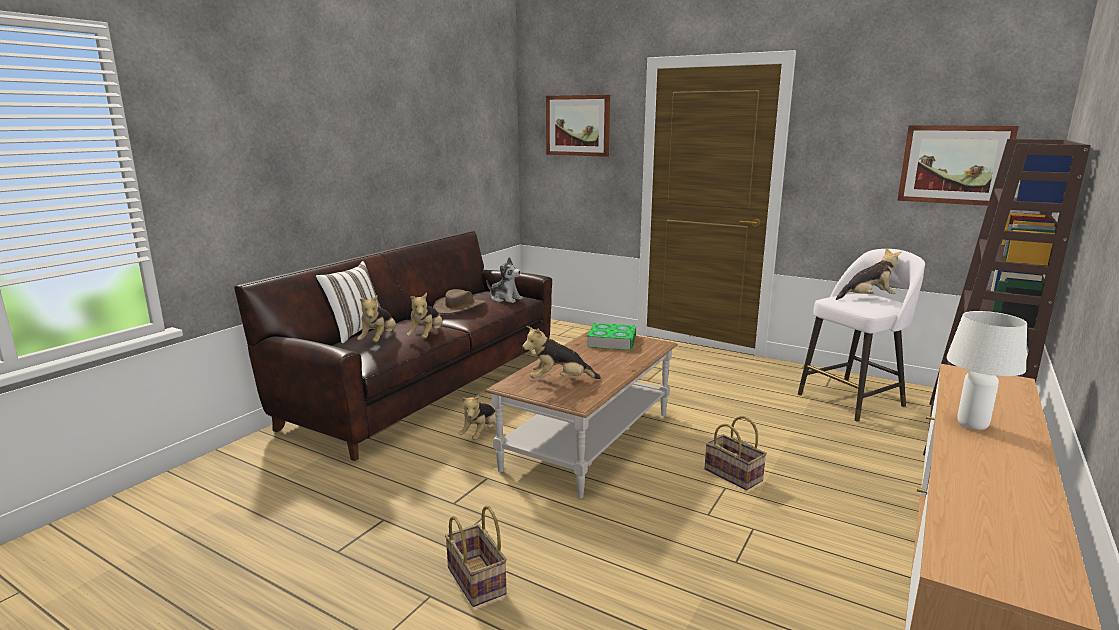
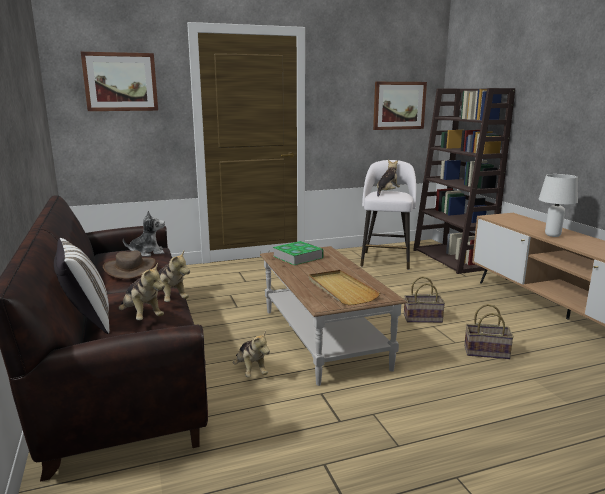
camera: 50 degrees left, 0 degrees up
basket [445,506,507,607] -> basket moved to [464,304,514,359]
plush toy [522,326,601,379] -> beige tray [309,270,380,305]

